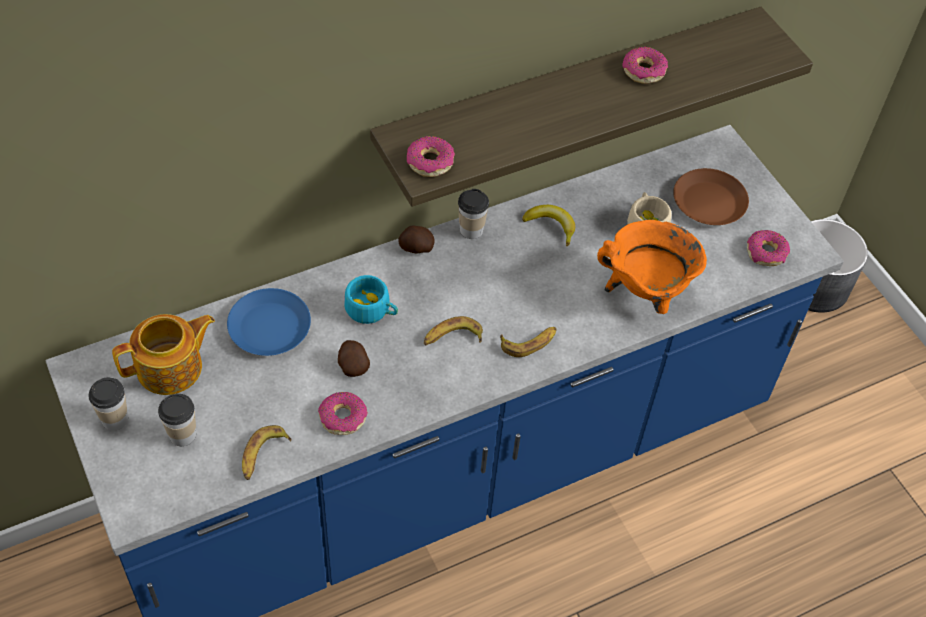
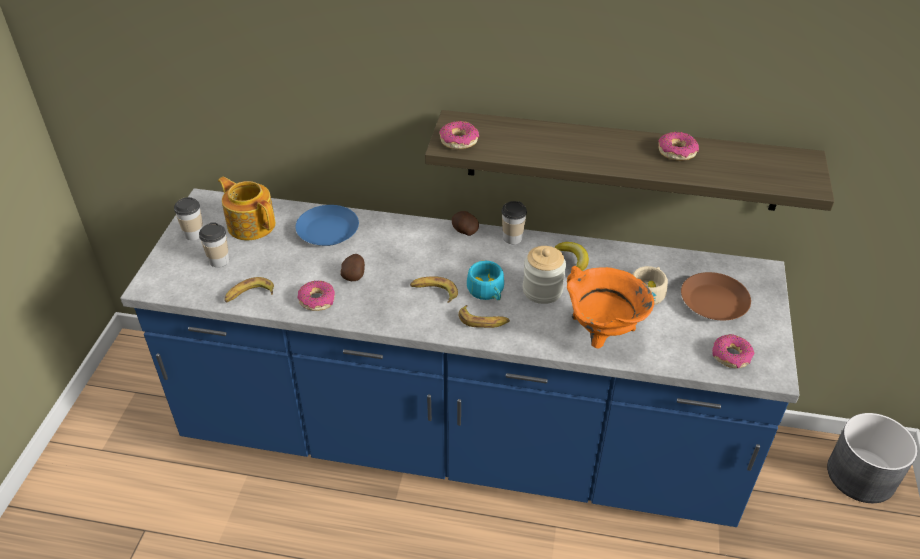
camera: 40 degrees right, 10 degrees down
teapot [112,314,215,395] -> teapot turned 150 degrees counterclockwise [218,177,275,240]
turquoise cup [344,275,398,324] -> turquoise cup moved to [467,261,504,300]
none -> jar [523,246,566,304]

